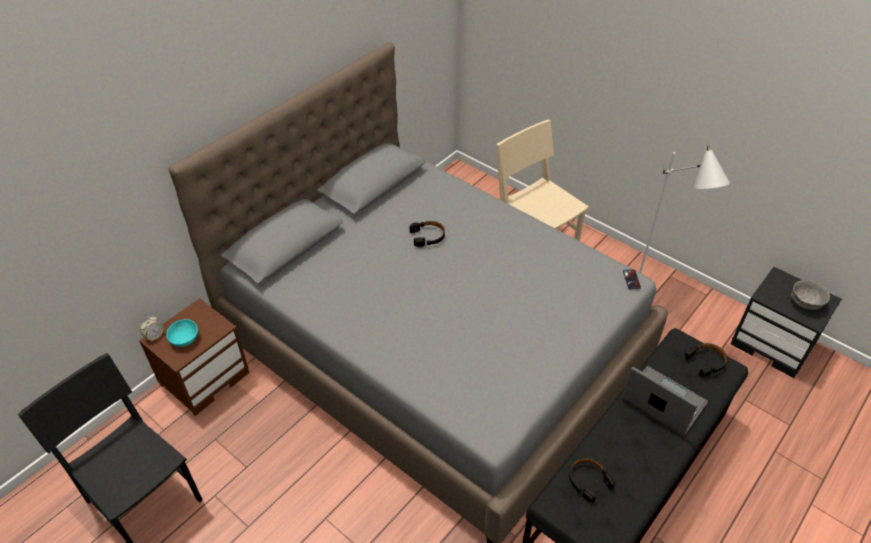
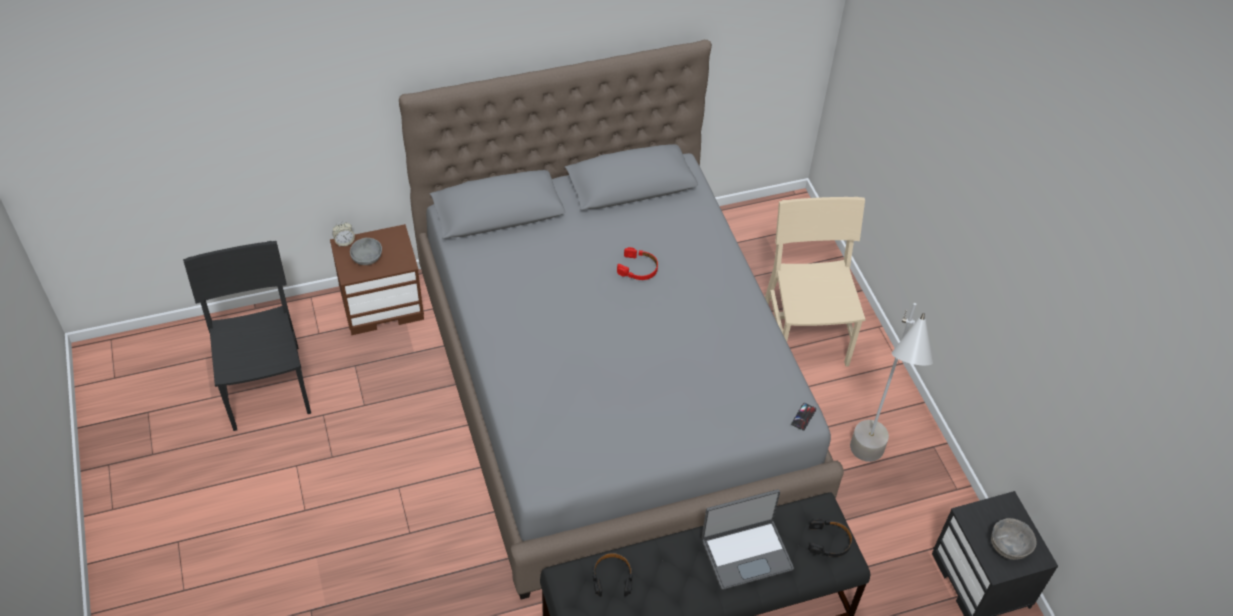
camera: 30 degrees right, 5 degrees up
turquoise bowl [166,319,198,347] -> grey bowl [350,238,382,265]
black headphones [410,221,445,247] -> red headphones [617,247,658,280]
laptop [622,366,708,436] -> laptop turned 90 degrees clockwise [702,489,794,590]

